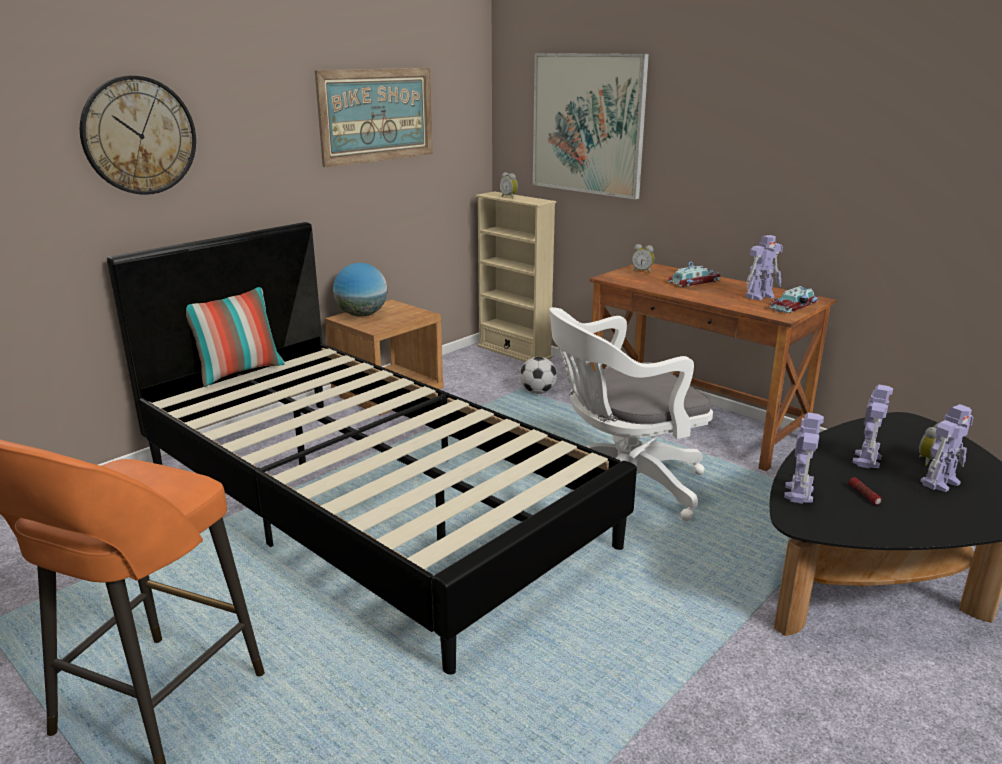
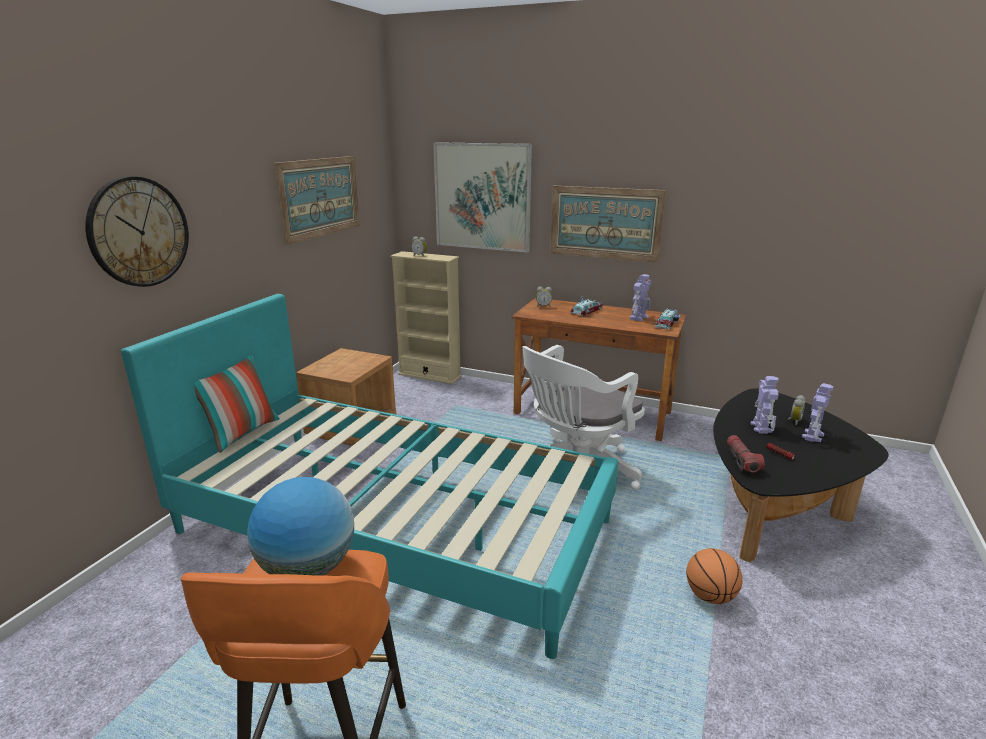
camera: 20 degrees left, 0 degrees up
black bed [107,222,637,675] -> turquoise bed [121,294,618,659]
globe [333,263,387,317] -> globe moved to [247,477,354,575]
football [520,357,557,394] -> none
toy robot [784,413,824,504] -> flashlight [727,435,765,473]
none -> picture [550,186,666,263]
none -> basketball [686,548,742,604]

